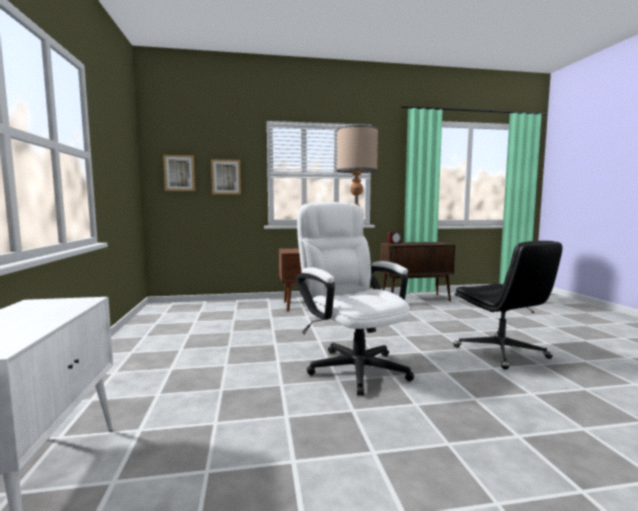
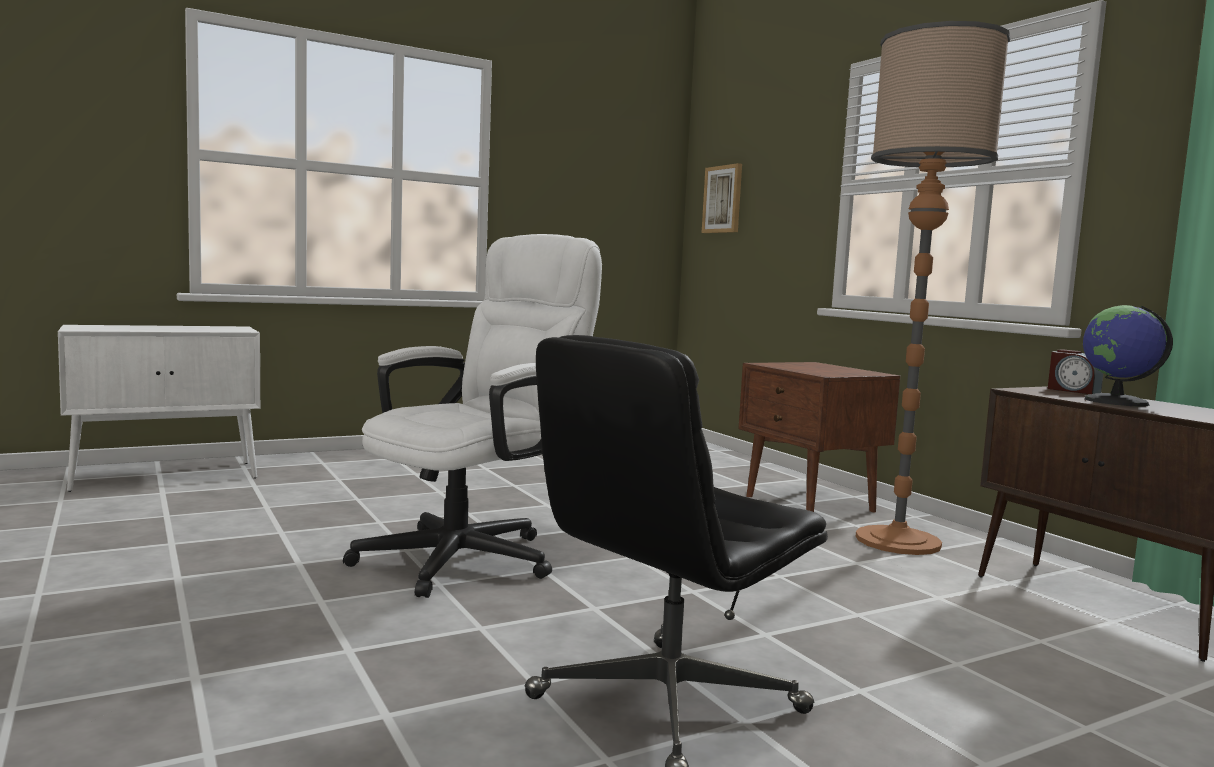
camera: 70 degrees right, 0 degrees up
picture [211,159,241,195] -> none
none -> globe [1083,305,1173,406]

